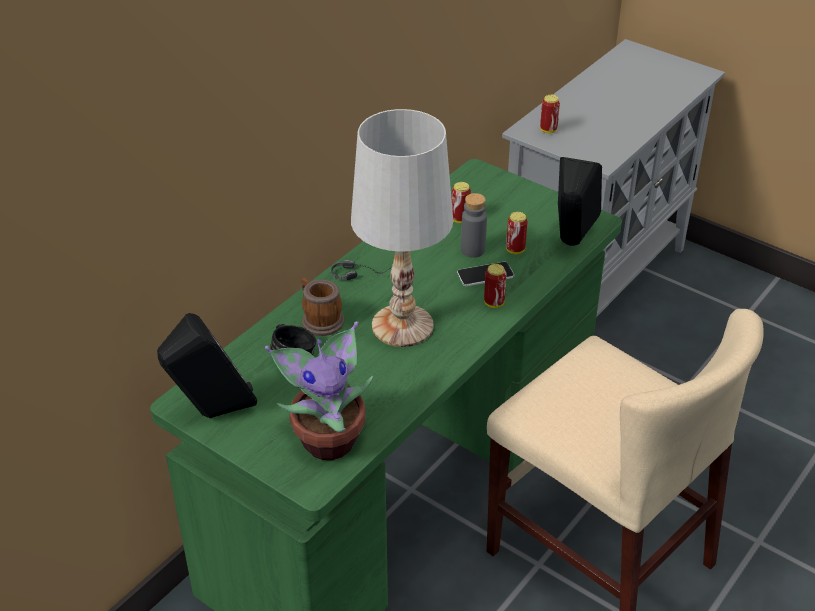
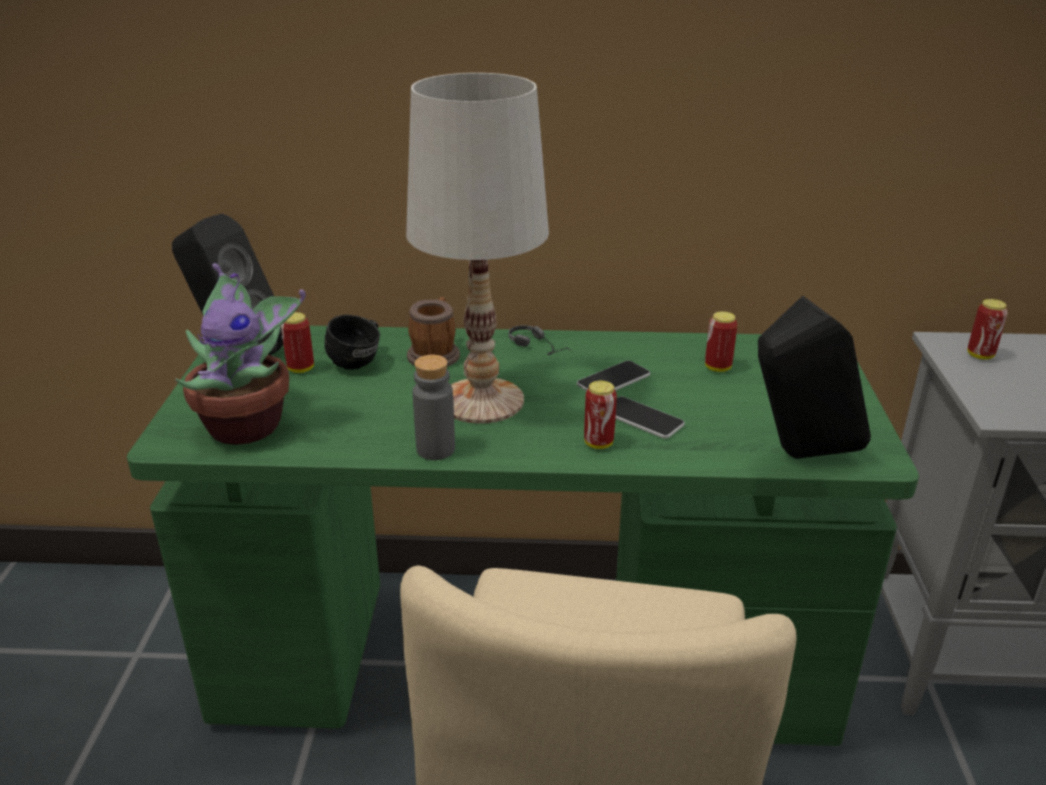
camera: 55 degrees right, 10 degrees down
grey bottle [461,193,487,258] -> grey bottle moved to [413,355,455,460]
can [506,212,528,254] -> can moved to [281,312,314,373]
none -> phone [577,360,650,391]

